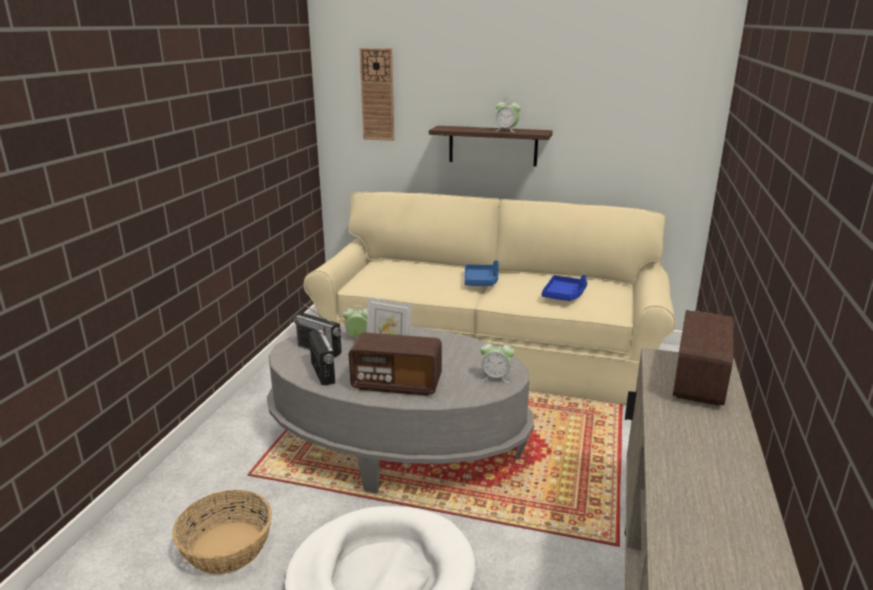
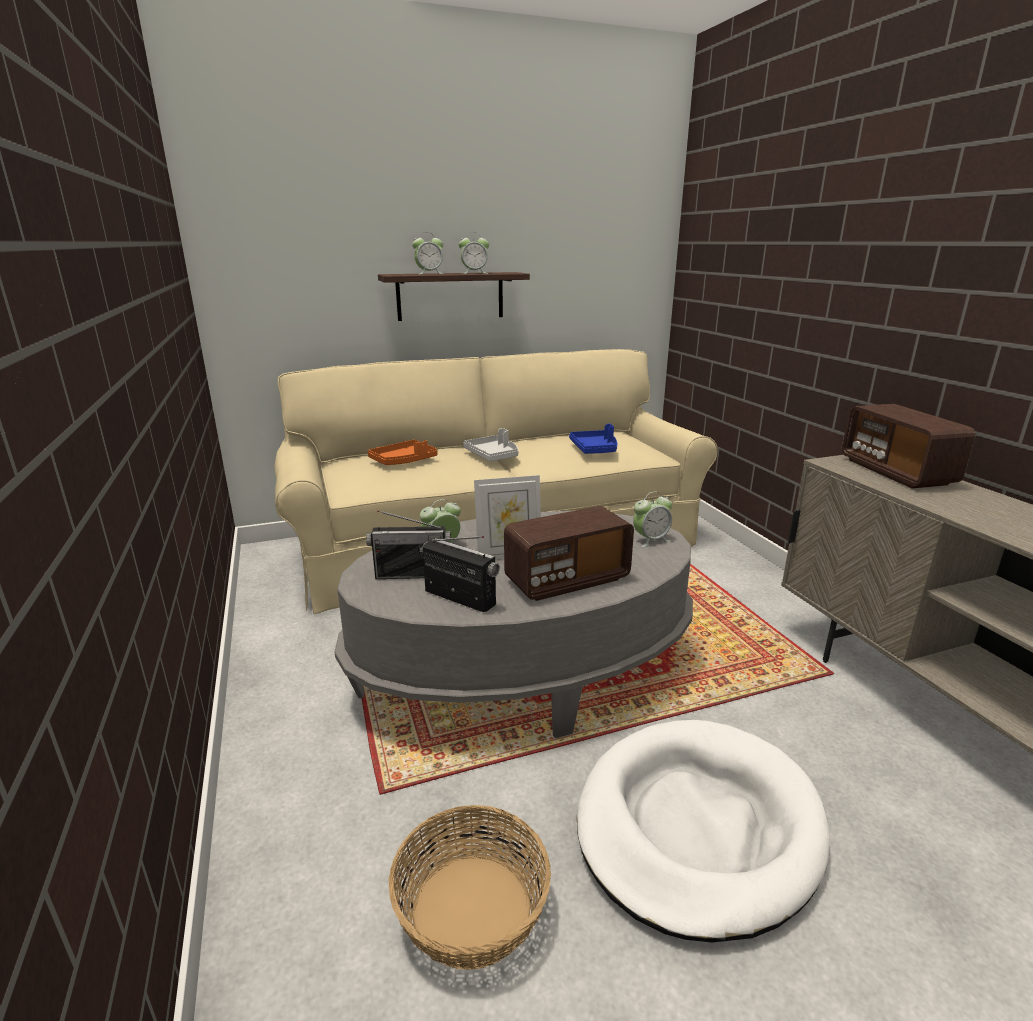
camera: 35 degrees left, 0 degrees up
wall clock [360,48,394,141] -> none
blue tray [465,260,499,286] -> grey tray [463,428,518,461]
none -> orange tray [368,440,438,465]
none -> alarm clock [412,232,443,274]

